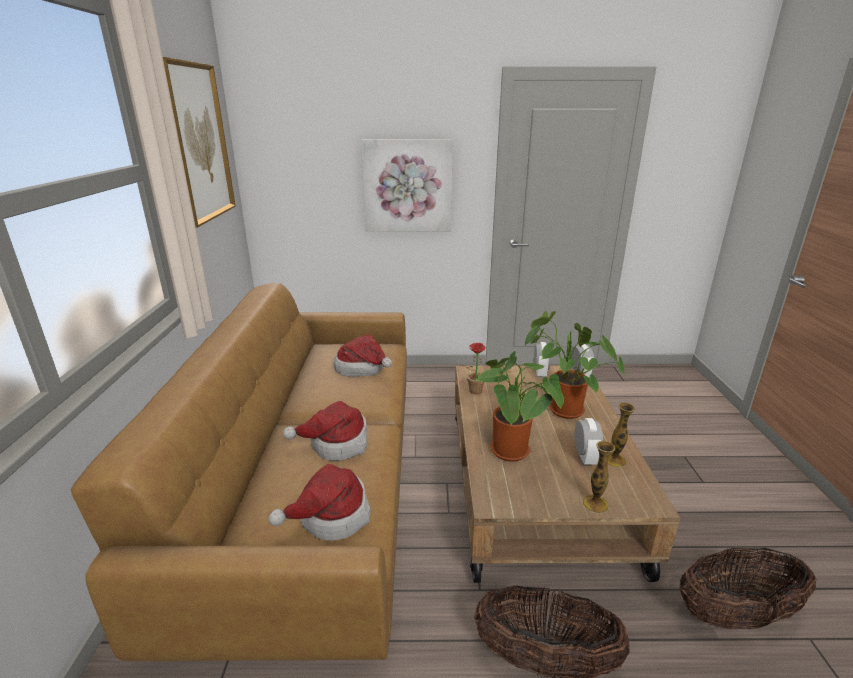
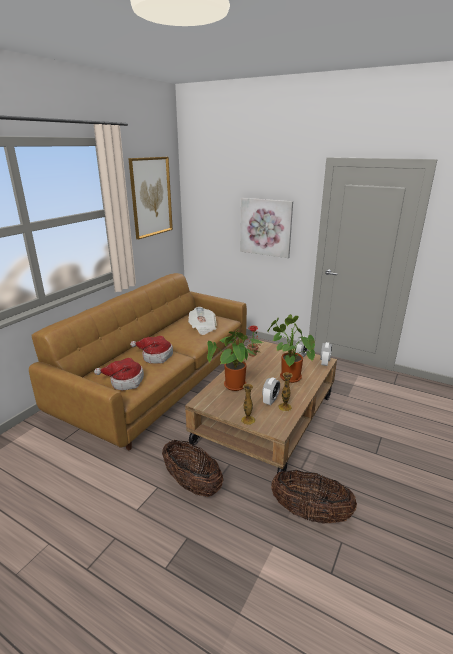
camera: 30 degrees right, 0 degrees up
hat [334,334,392,377] -> newspaper [188,307,217,335]

